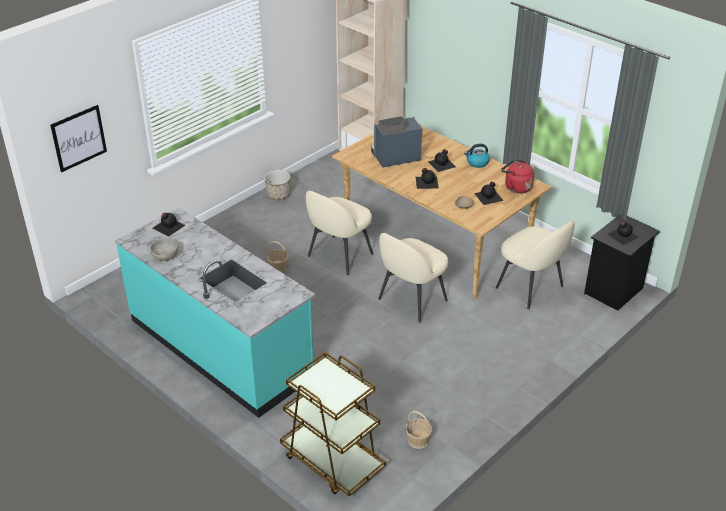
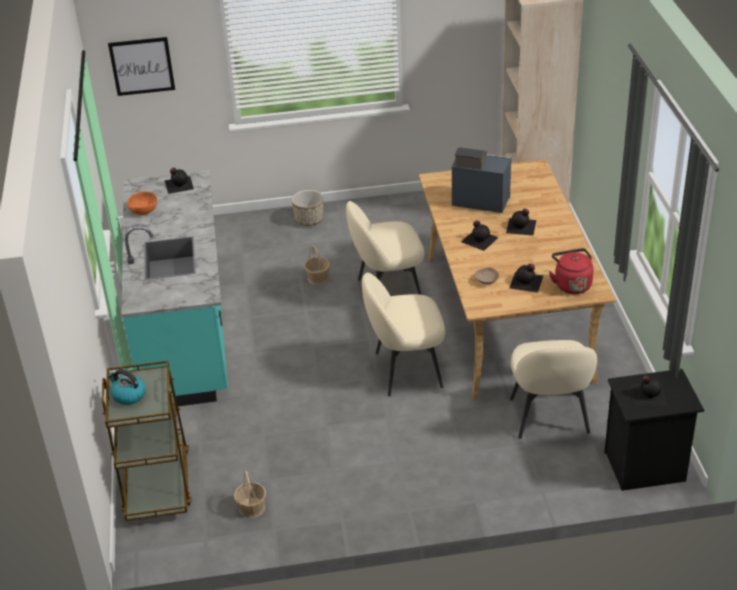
camera: 40 degrees right, 0 degrees up
grey bowl [150,238,178,261] -> orange bowl [127,192,157,215]
planter [264,170,291,200] -> planter moved to [292,190,323,226]
kettle [464,144,490,168] -> kettle moved to [108,369,145,405]

